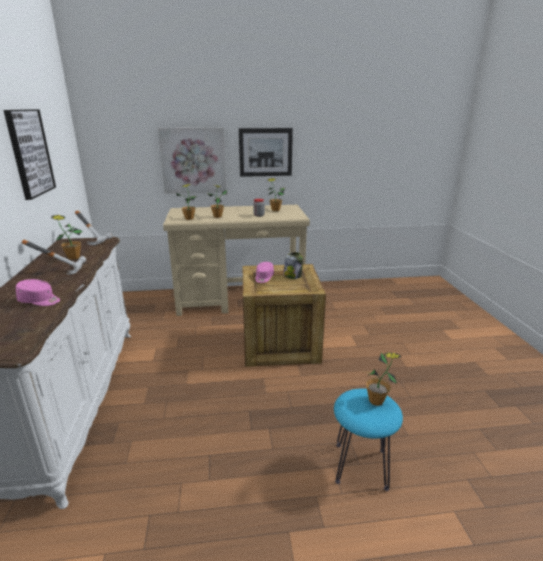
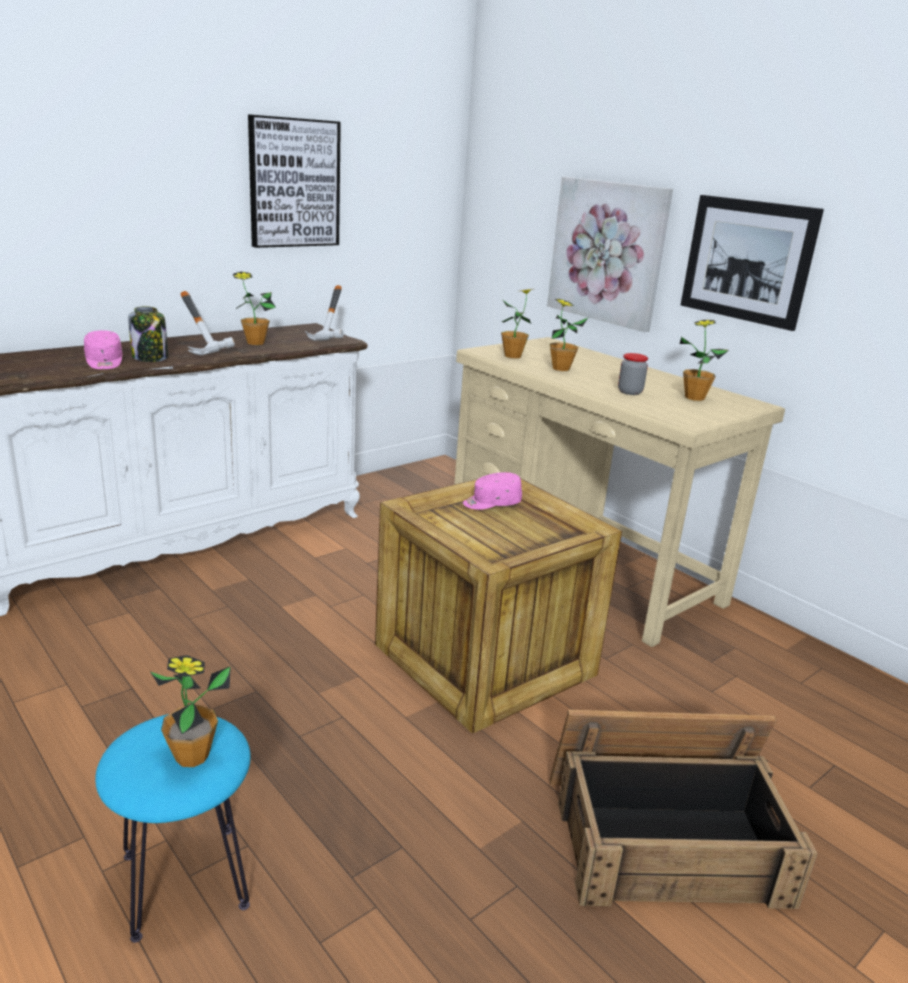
camera: 55 degrees right, 0 degrees up
jar [283,252,303,279] -> jar moved to [128,306,168,362]
none -> crate [549,710,817,909]

